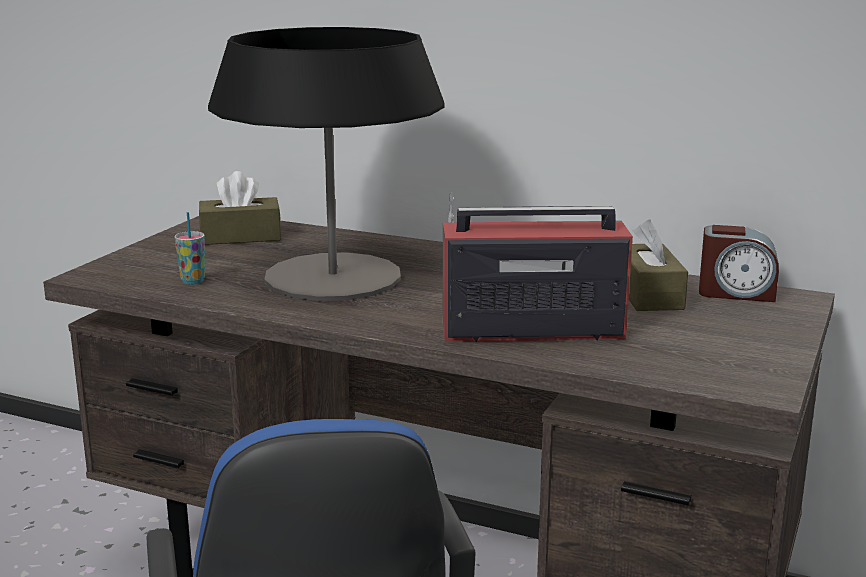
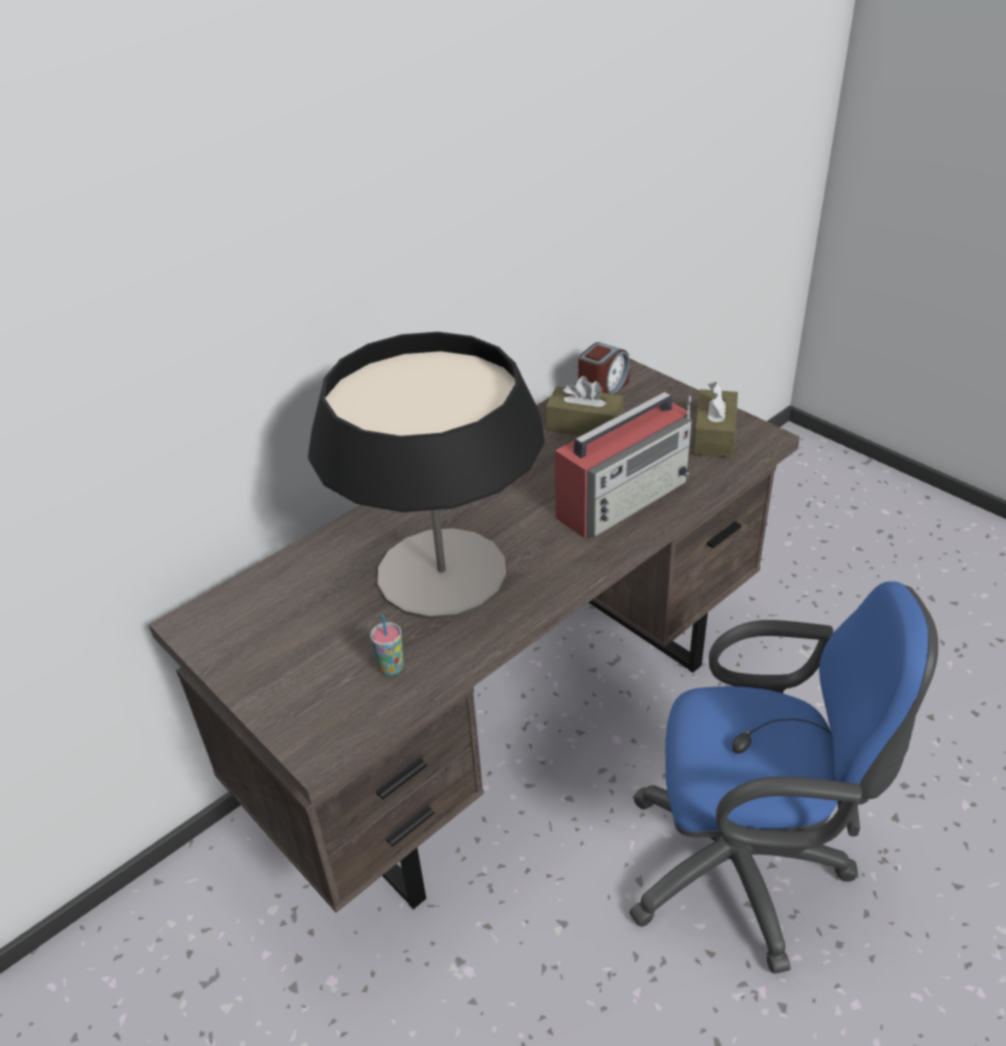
camera: 65 degrees left, 20 degrees up
brown tissue box [199,171,281,245] -> brown tissue box moved to [693,382,738,457]
radio [442,192,633,342] -> radio turned 150 degrees counterclockwise [555,392,692,538]

